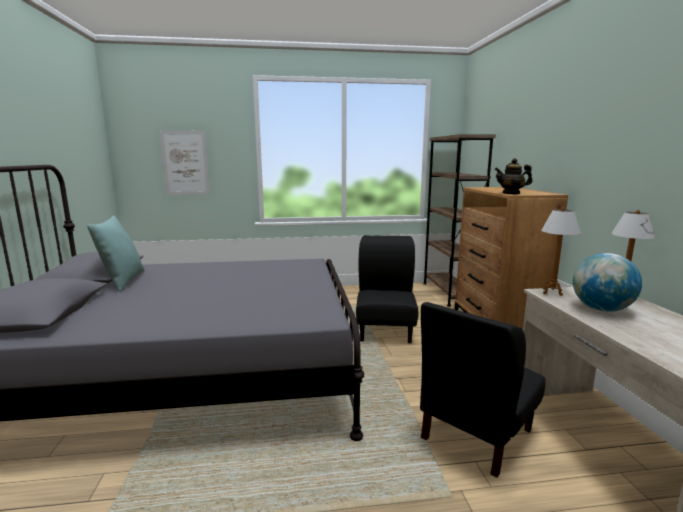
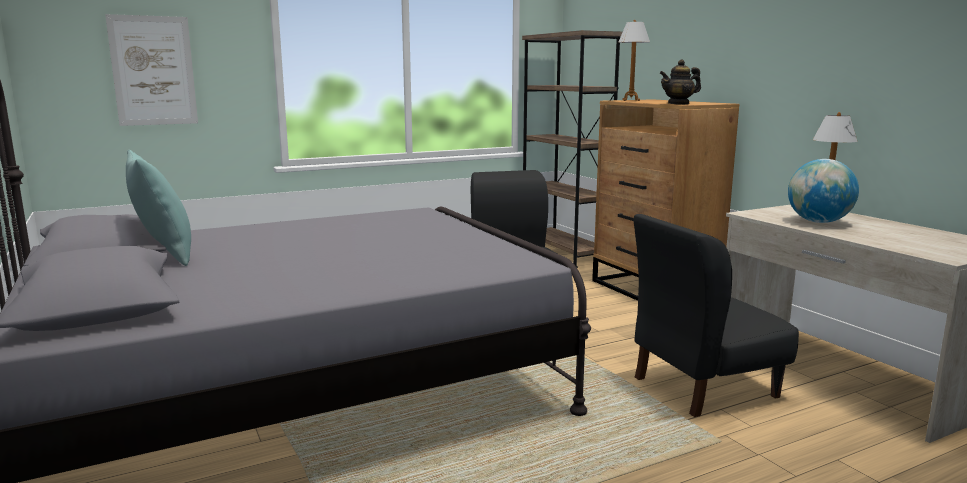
camera: 20 degrees left, 0 degrees up
black chair [420,302,546,478] -> black chair turned 45 degrees clockwise [633,214,799,417]
table lamp [541,207,581,296] -> table lamp moved to [618,20,650,101]

